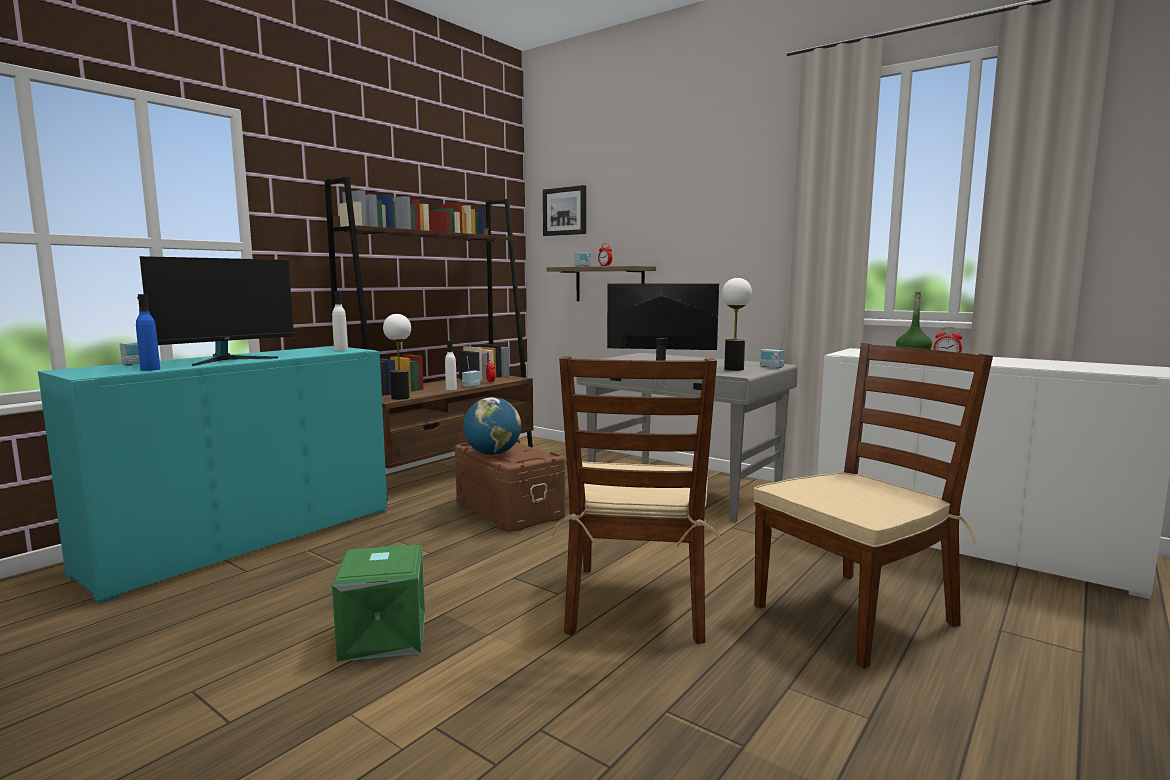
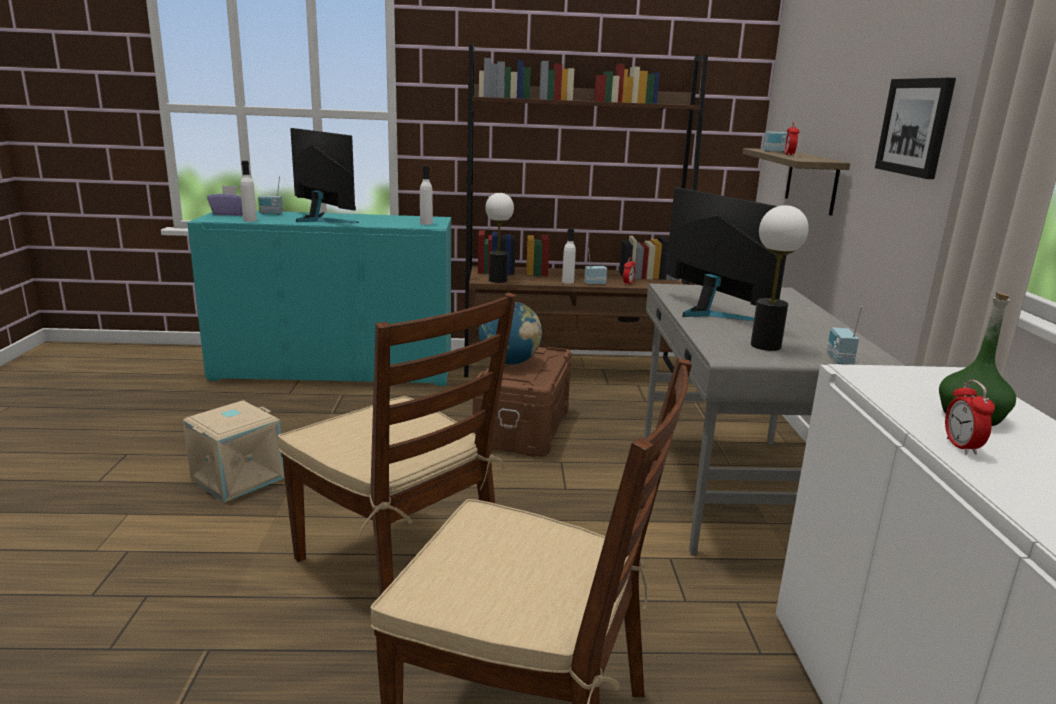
camera: 50 degrees right, 10 degrees up
blue bottle [136,294,160,371] -> white bottle [240,161,257,222]
monitor [140,256,294,366] -> monitor turned 135 degrees counterclockwise [290,128,359,223]
green storage box [332,545,425,662] -> beige storage box [183,400,285,503]
picture [543,185,586,236] -> picture moved to [875,78,956,179]
brown chair [551,356,723,644] -> brown chair turned 105 degrees counterclockwise [278,292,517,595]
none -> purple tissue box [207,185,243,216]

